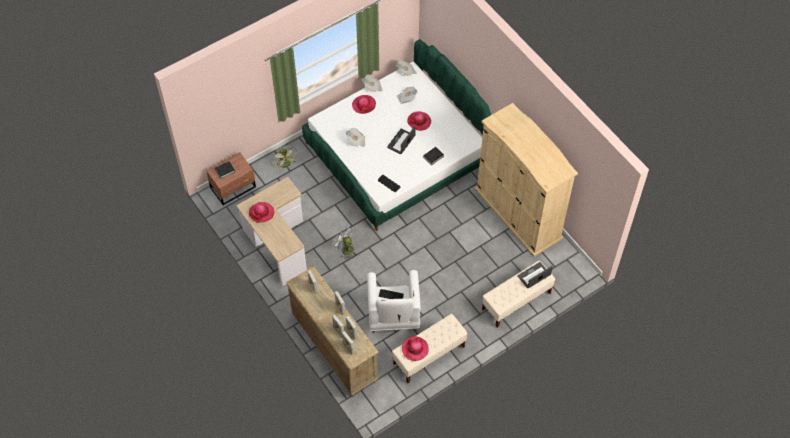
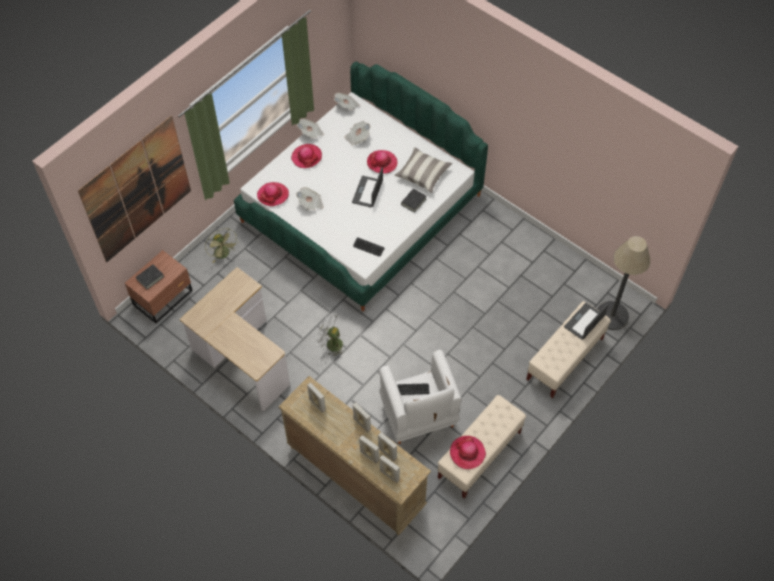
camera: 15 degrees left, 0 degrees up
hat [249,202,274,223] -> hat moved to [257,182,289,207]
beige wardrobe [475,103,578,257] -> none
none -> picture [78,116,191,262]
none -> pillow [394,147,452,193]
none -> floor lamp [597,236,650,330]

